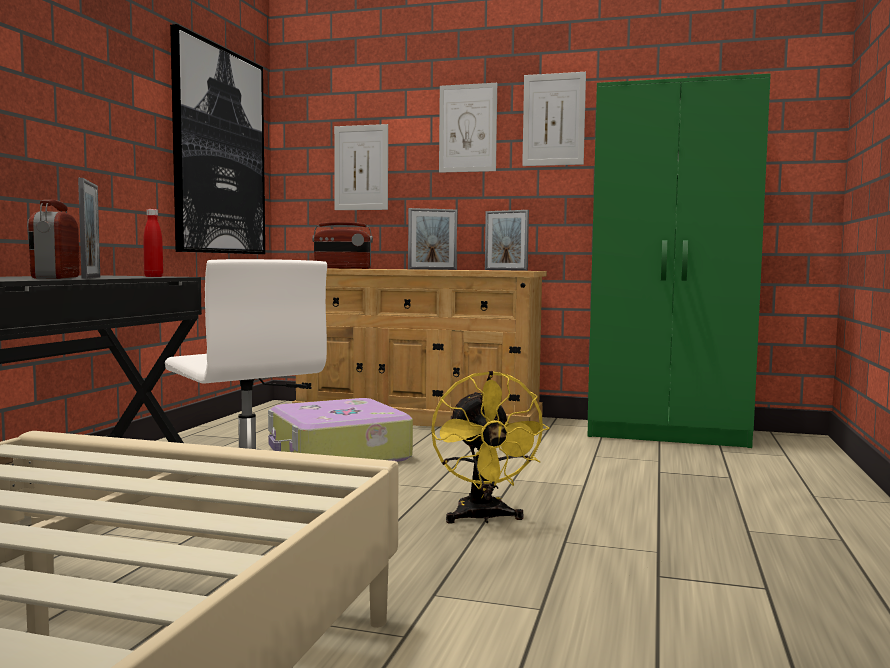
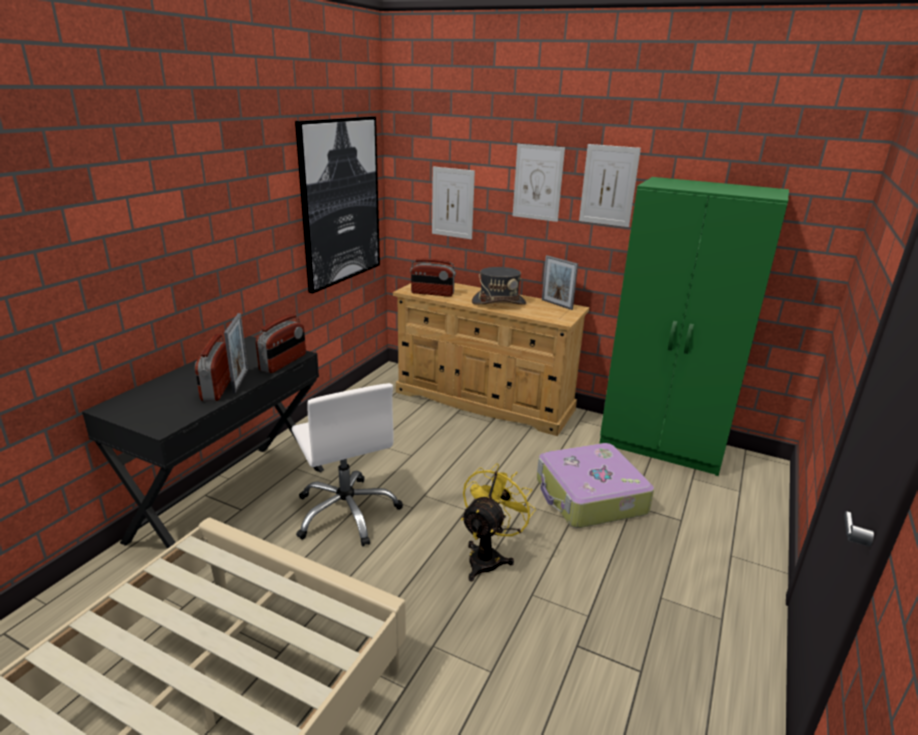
camera: 10 degrees right, 20 degrees up
red bottle [143,209,163,277] -> radio [256,314,306,373]
suitcase [268,398,413,462] -> suitcase moved to [537,443,654,528]
picture frame [408,208,457,270] -> grey hat [472,267,526,305]
yellow fan [431,371,550,524] -> yellow fan turned 150 degrees counterclockwise [461,464,536,581]

